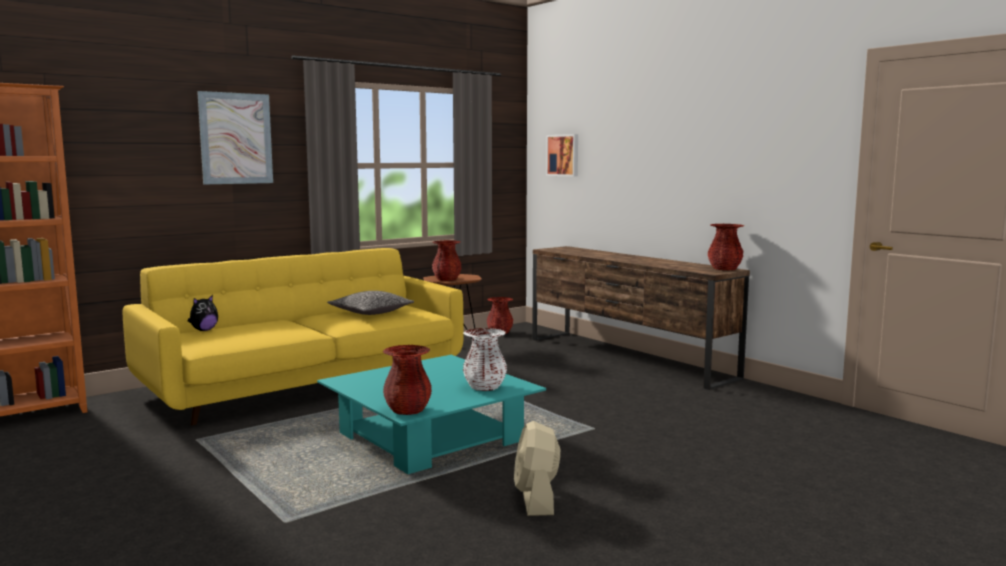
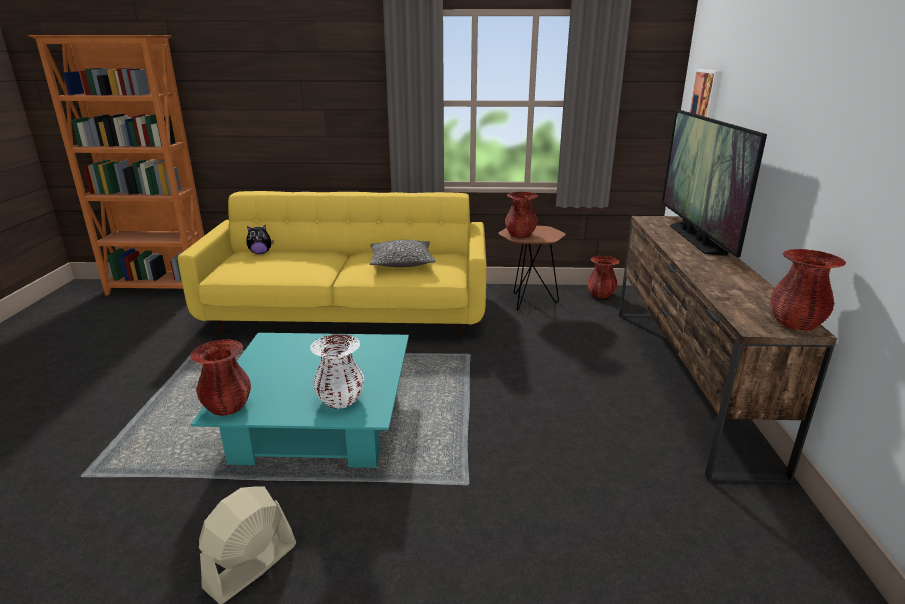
camera: 40 degrees right, 15 degrees up
picture [197,91,273,184] -> none
none -> television [662,109,767,258]

